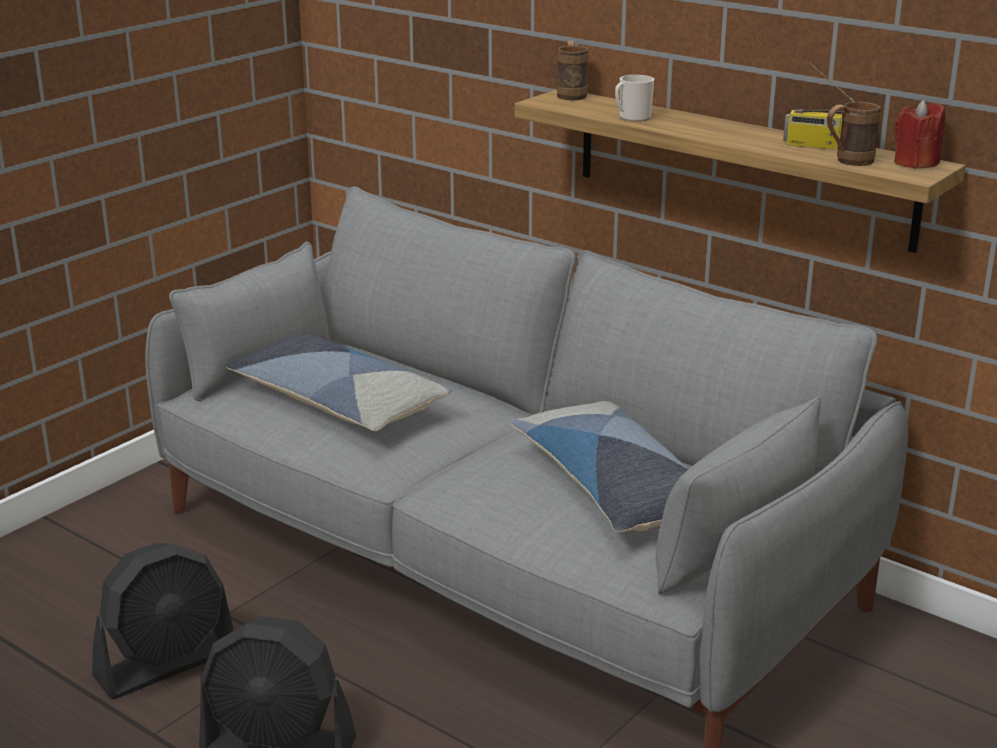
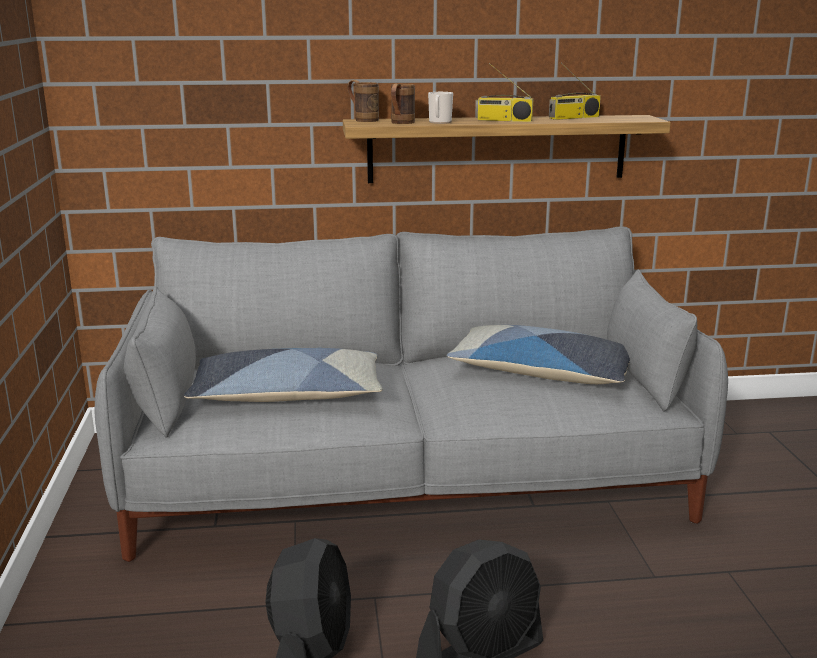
camera: 45 degrees left, 5 degrees down
brown mug [827,102,881,166] -> brown mug moved to [391,84,415,124]
red candle [894,100,945,169] -> none
none -> radio [475,63,533,122]

